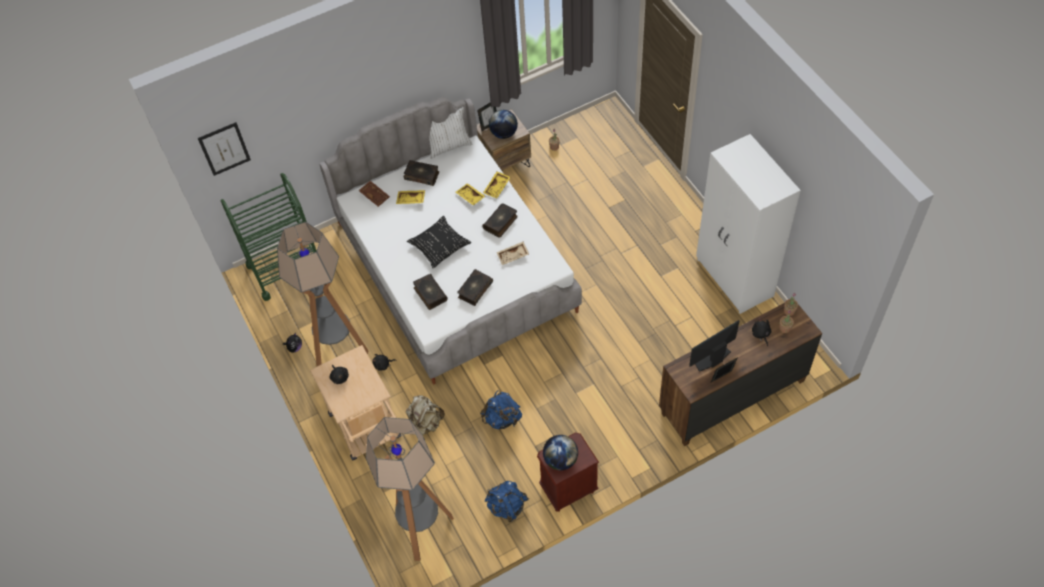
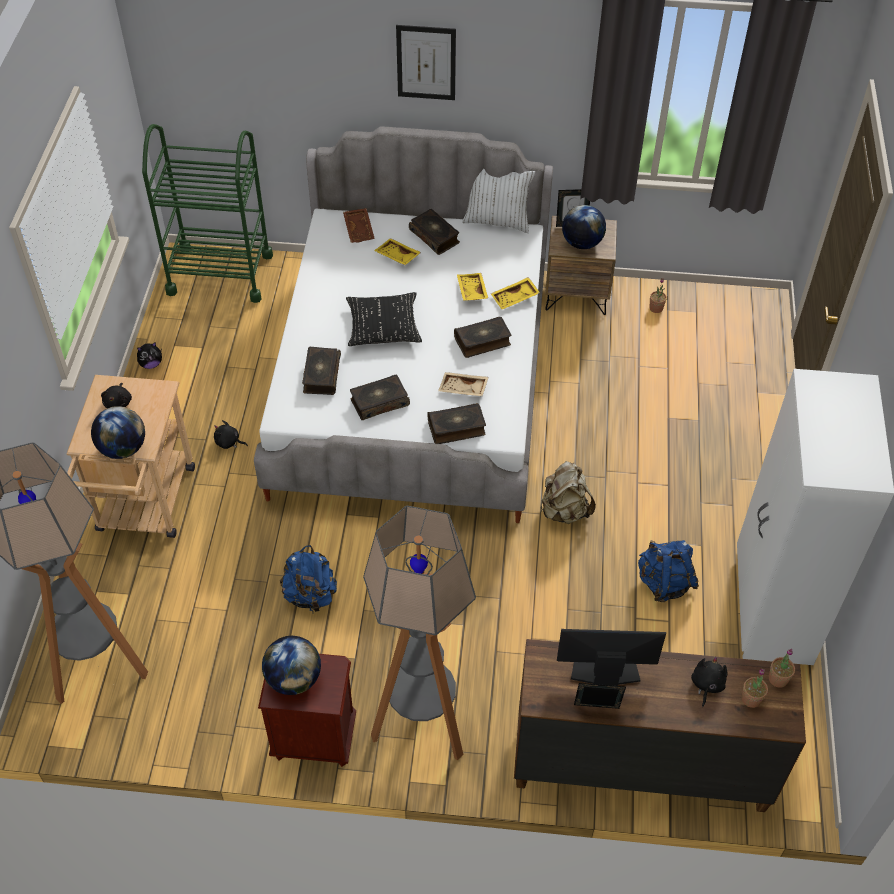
camera: 30 degrees right, 5 degrees down
picture [198,122,251,176] -> picture moved to [396,25,456,100]
floor lamp [277,222,369,366] -> floor lamp moved to [363,506,476,760]
beige backpack [406,395,445,435] -> beige backpack moved to [541,461,596,524]
blue backpack [485,481,529,522] -> blue backpack moved to [638,540,699,602]
none -> globe [91,406,145,459]
none -> book [428,403,486,444]

